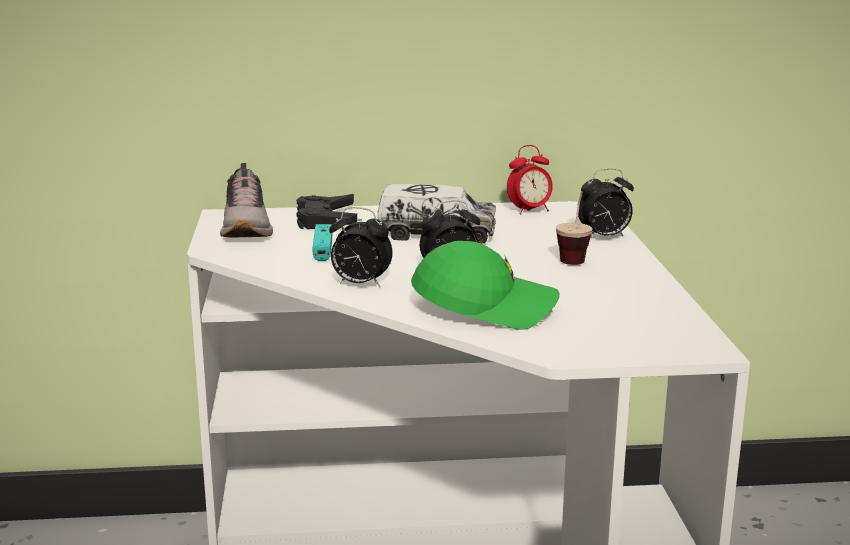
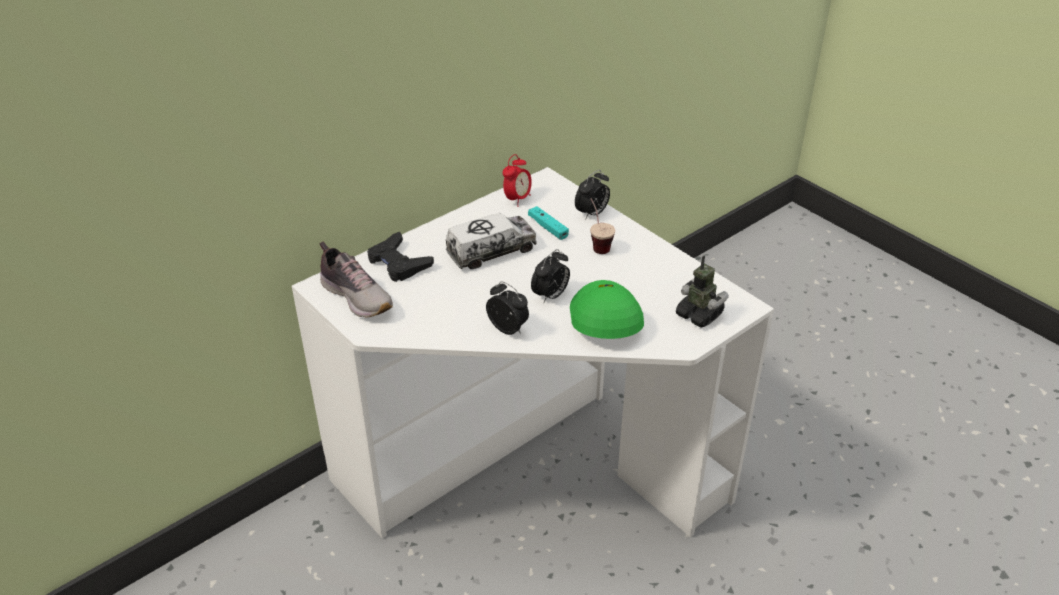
camera: 35 degrees left, 20 degrees up
turquoise game controller [313,224,333,261] -> turquoise game controller moved to [528,206,569,240]
alarm clock [329,207,393,287] -> alarm clock turned 120 degrees counterclockwise [486,281,529,335]
green cap [411,241,560,330] -> green cap turned 60 degrees counterclockwise [570,280,644,339]
none -> toy robot [676,255,729,328]

